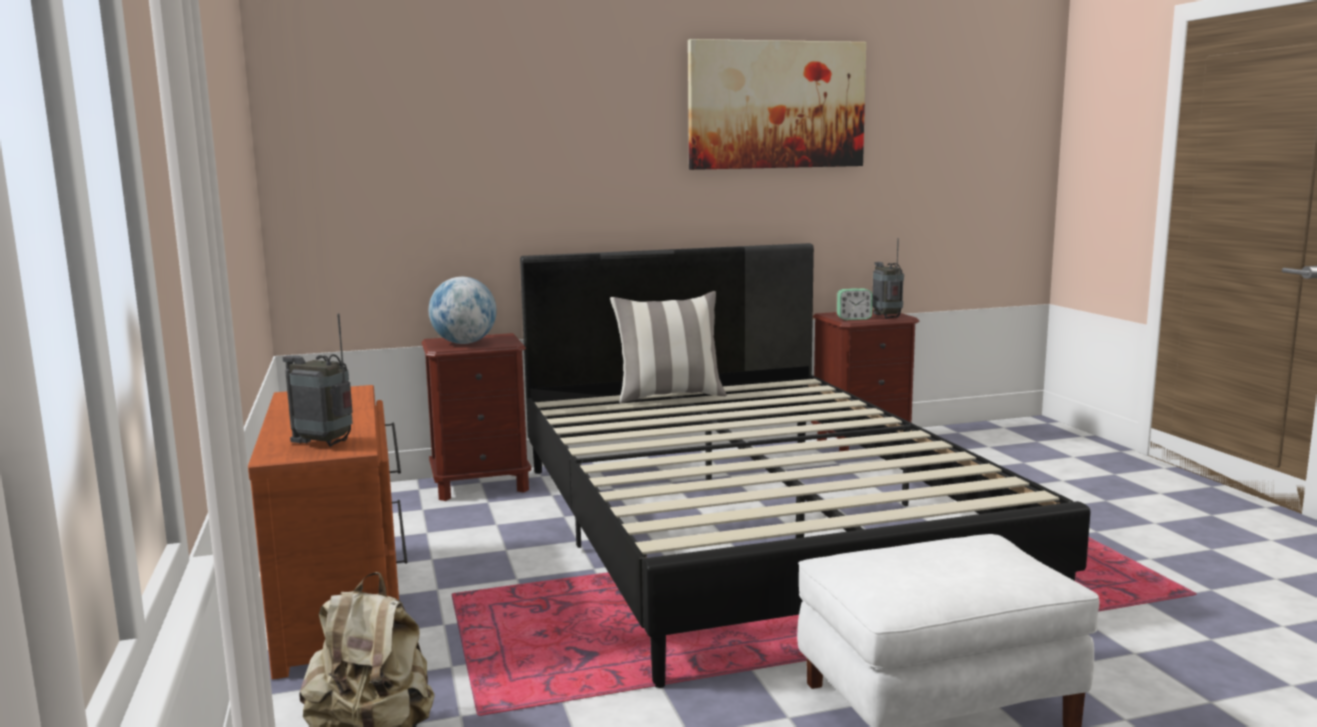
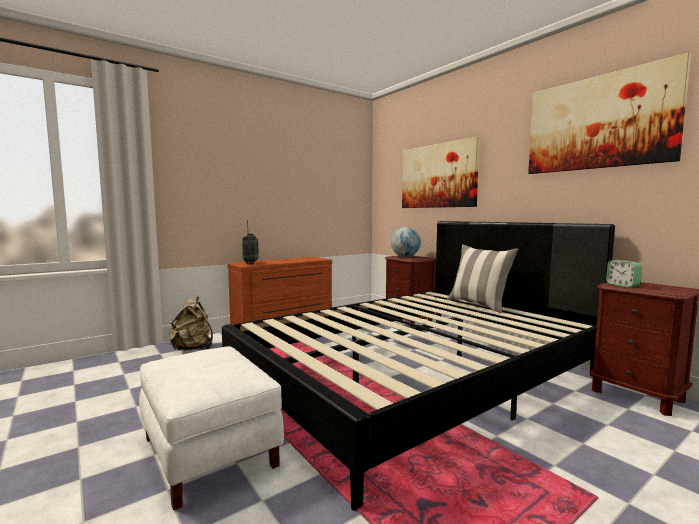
camera: 70 degrees right, 5 degrees down
radio [872,238,904,319] -> none
none -> picture [402,137,480,208]

